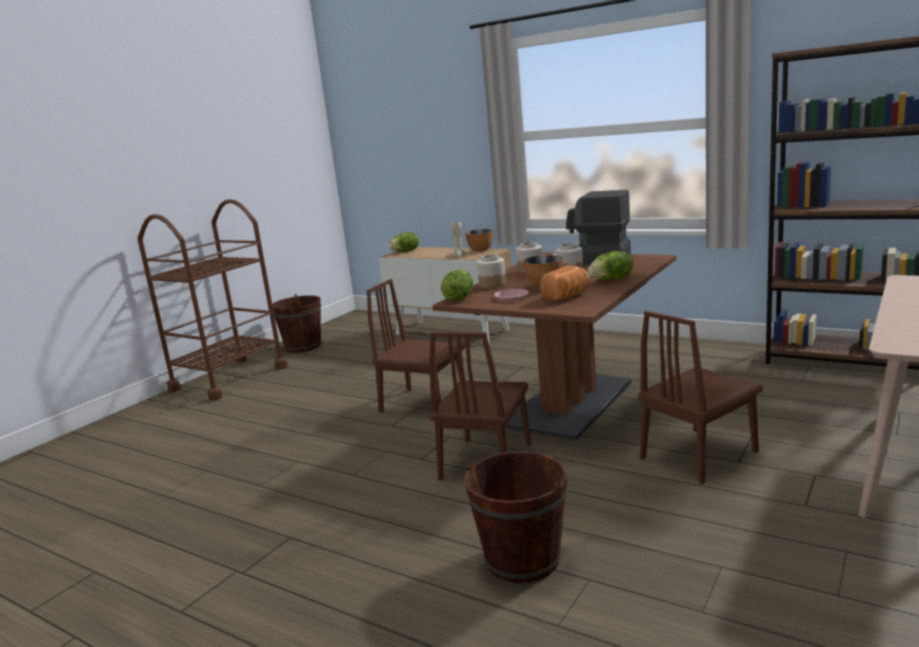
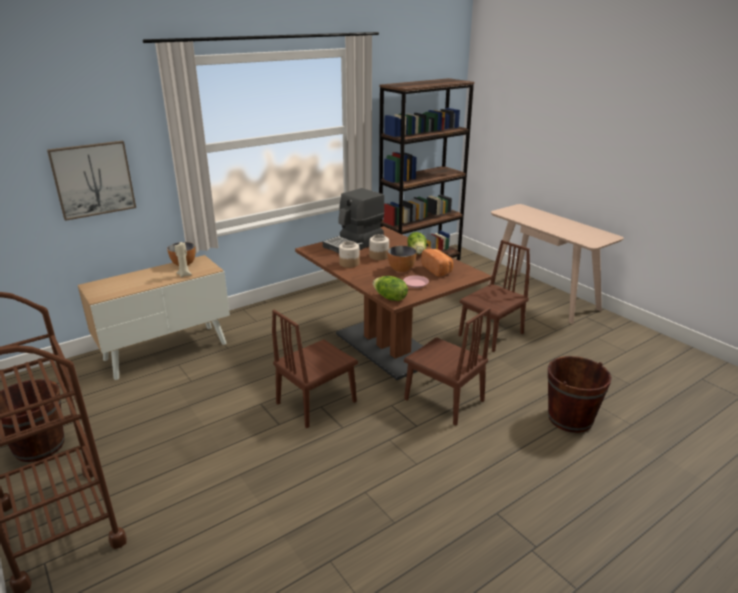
camera: 70 degrees left, 10 degrees up
lettuce [388,232,419,252] -> none
jar [477,254,506,289] -> none
brown chair [638,311,763,484] -> brown chair turned 120 degrees counterclockwise [458,240,530,352]
none -> picture [47,141,136,221]

